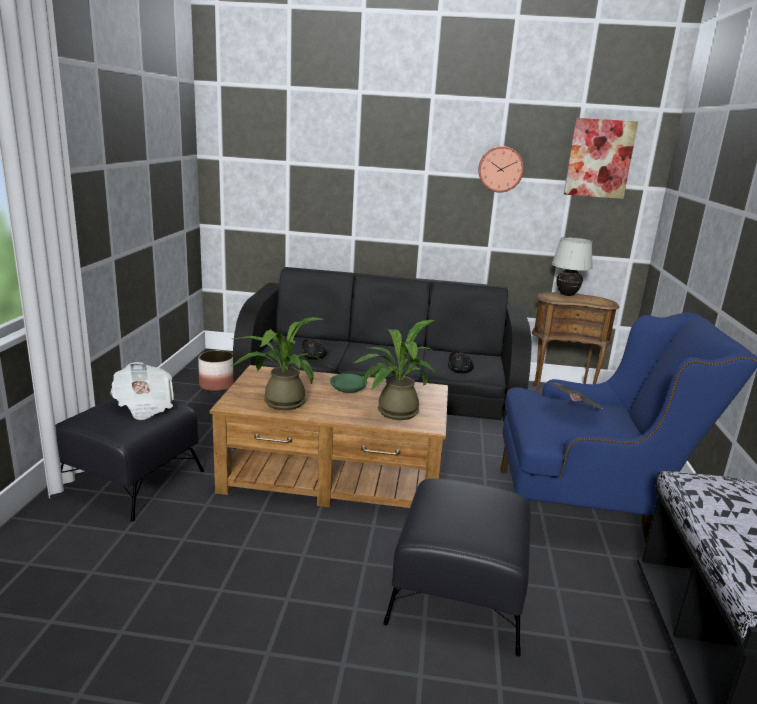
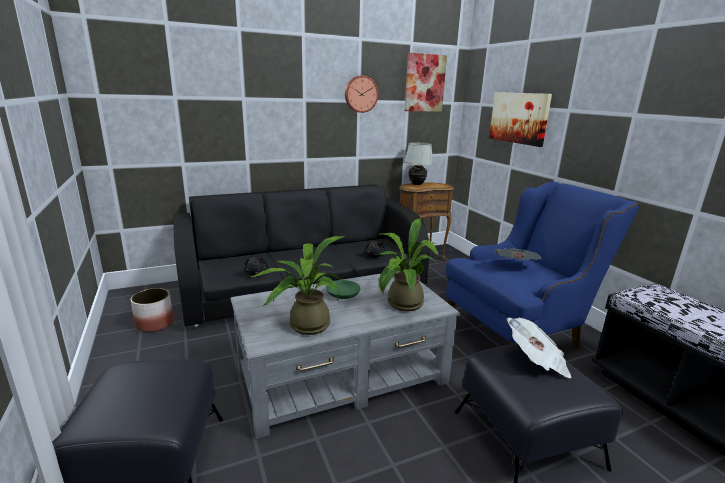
camera: 30 degrees left, 0 degrees up
newspaper [110,362,174,420] -> newspaper moved to [507,317,572,378]
brown coffee table [210,365,448,508] -> grey coffee table [231,270,460,439]
none -> picture [489,92,552,147]

